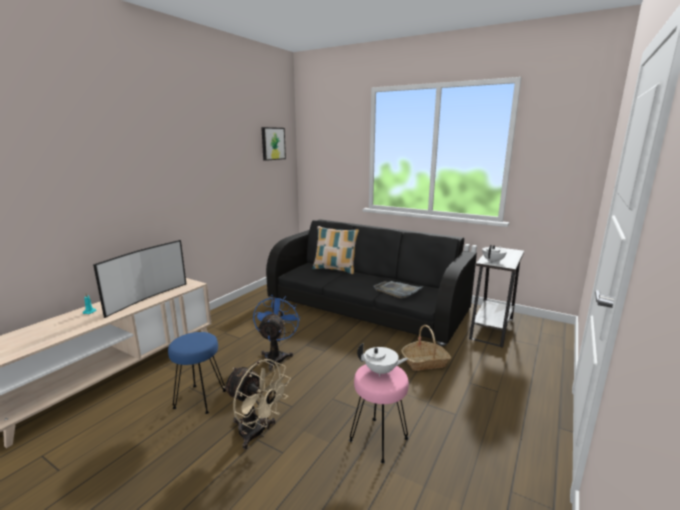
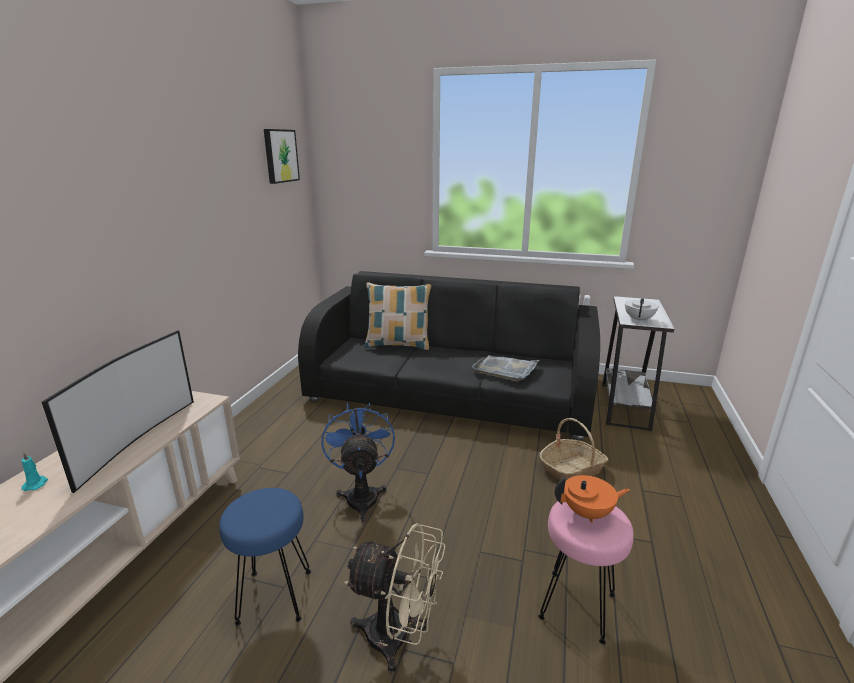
camera: 15 degrees left, 5 degrees up
white teapot [357,343,409,377] -> orange teapot [555,475,630,523]

